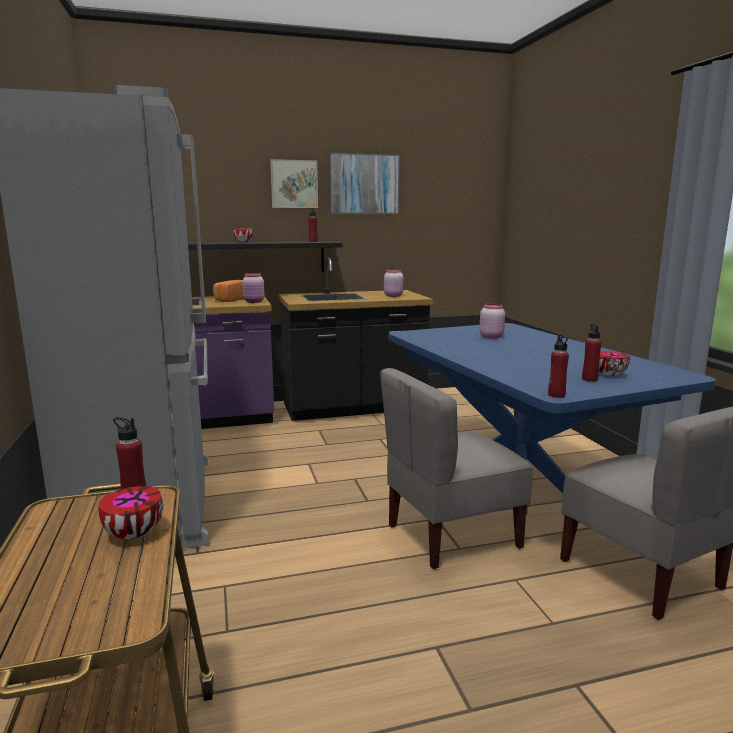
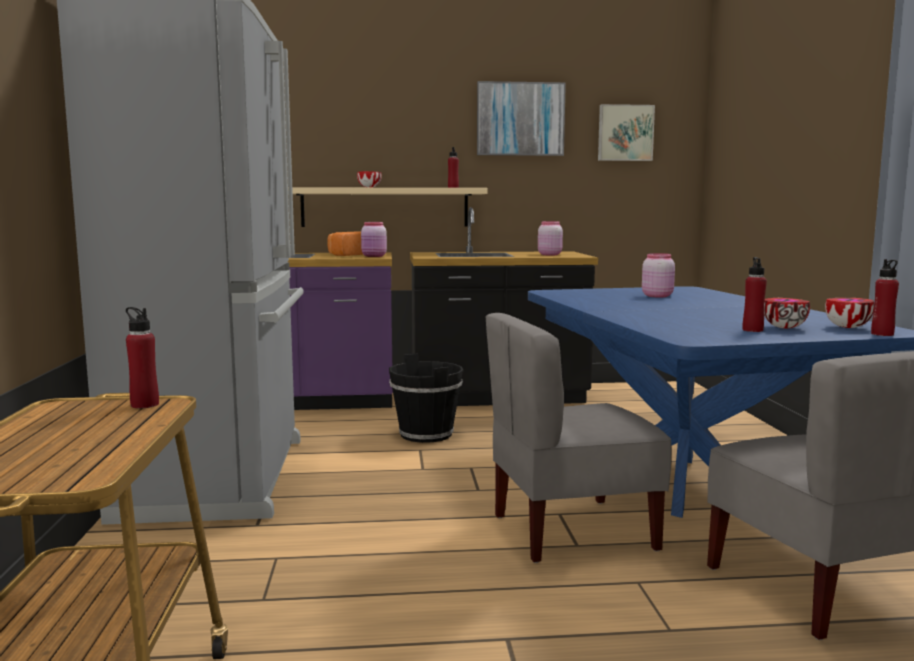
camera: 10 degrees right, 5 degrees down
bowl [98,486,163,539] -> bowl moved to [825,298,874,328]
black shelf [188,241,343,272] -> beige shelf [292,187,487,227]
picture [270,159,318,208] -> picture moved to [598,104,655,161]
red bottle [548,335,569,398] -> red bottle moved to [871,259,899,336]
none -> black bucket [389,353,463,443]

